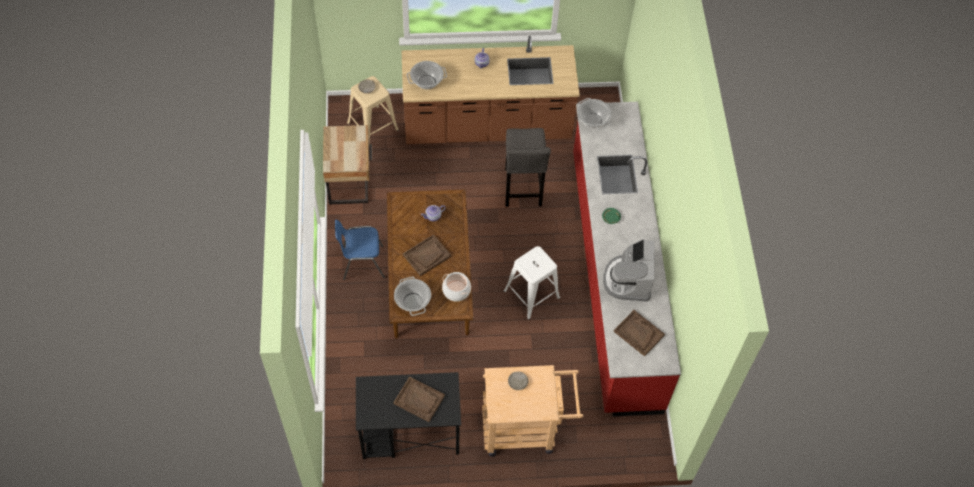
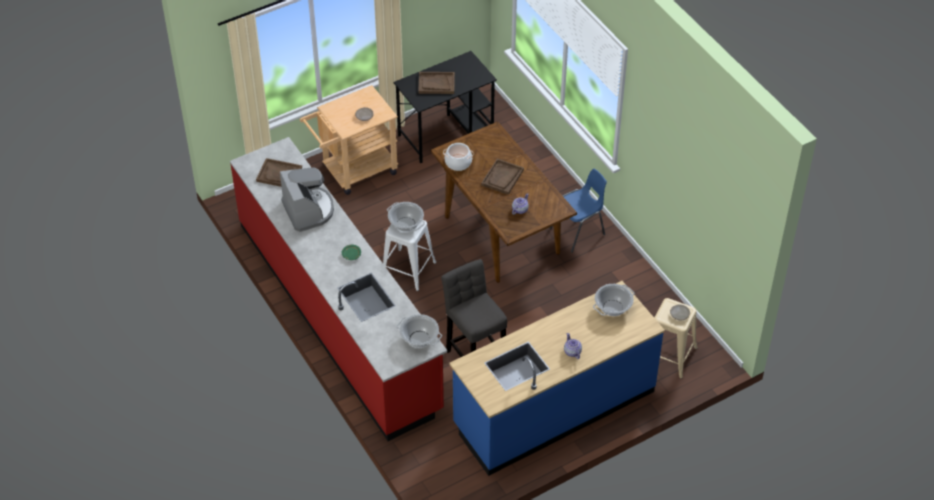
camera: 155 degrees right, 10 degrees down
beige nightstand [323,125,372,205] -> none
cooking pot [394,277,431,316] -> cooking pot moved to [387,202,425,232]
brown counter [402,35,580,144] -> blue counter [449,281,665,476]

